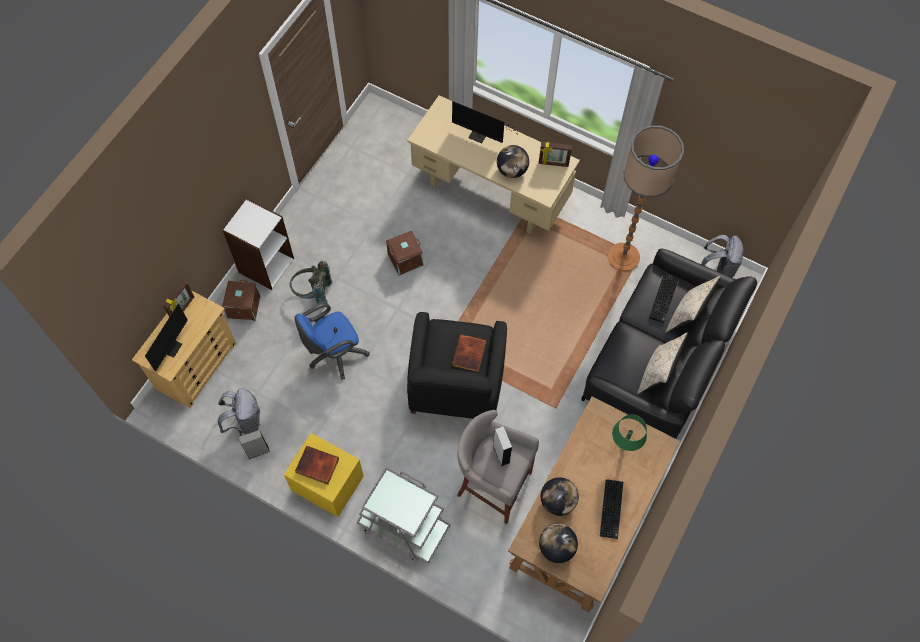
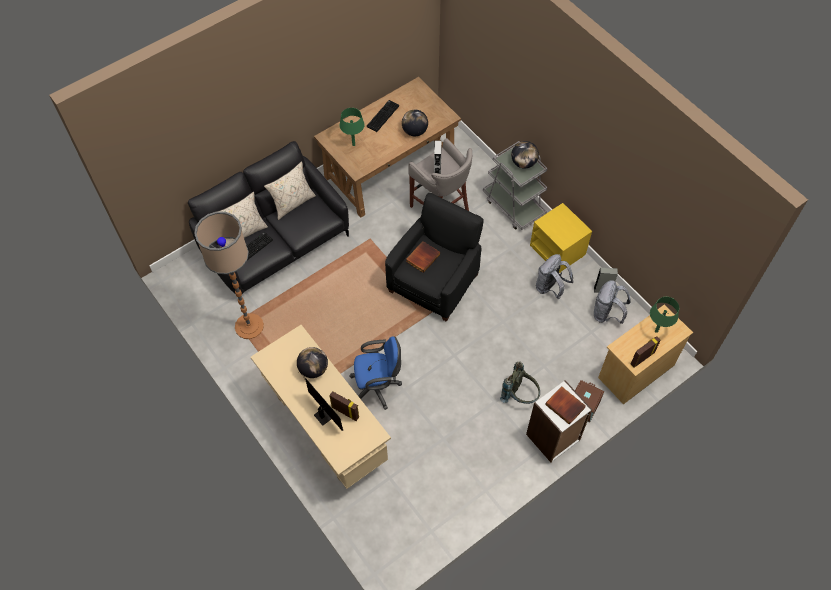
camera: 155 degrees left, 5 degrees down
monitor [145,295,190,371] -> green table lamp [650,297,679,333]
blue office chair [295,303,370,380] -> blue office chair moved to [350,336,402,410]
book [295,446,339,485] -> book moved to [545,386,586,425]
brown storage box [386,231,424,276] -> none
picture frame [539,142,572,167] -> picture frame moved to [329,391,359,421]
globe [539,524,578,563] -> globe moved to [511,141,539,169]
grey backpack [701,235,744,278] -> grey backpack moved to [536,254,574,299]

